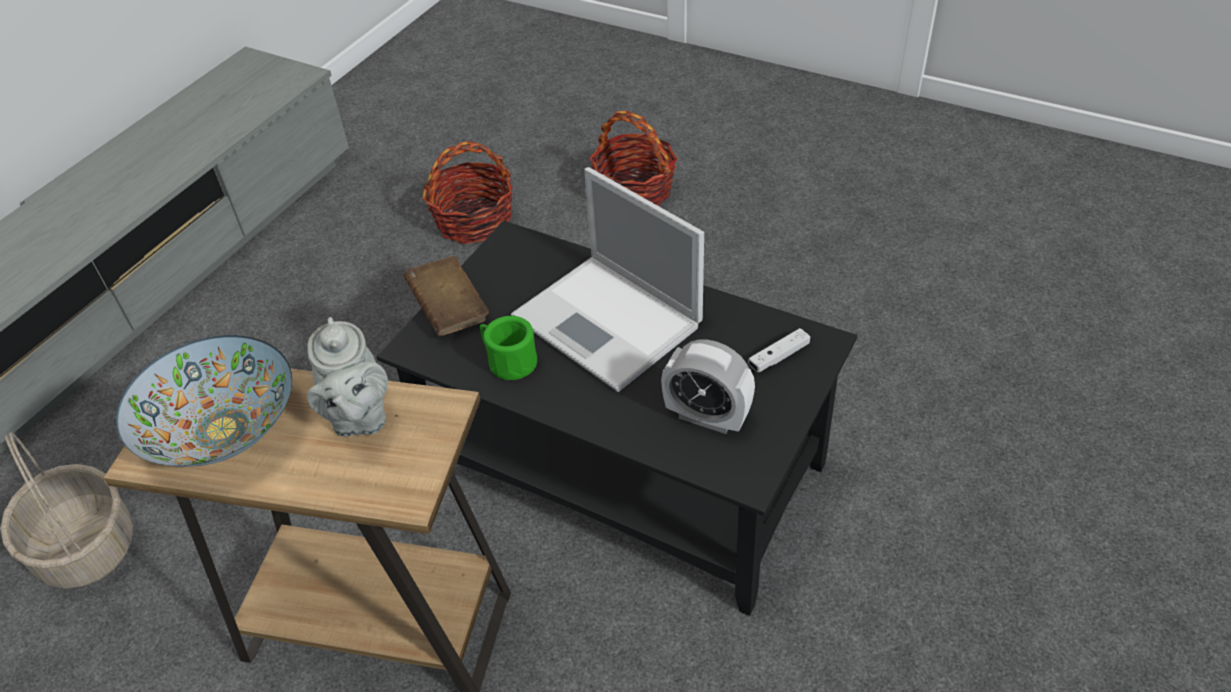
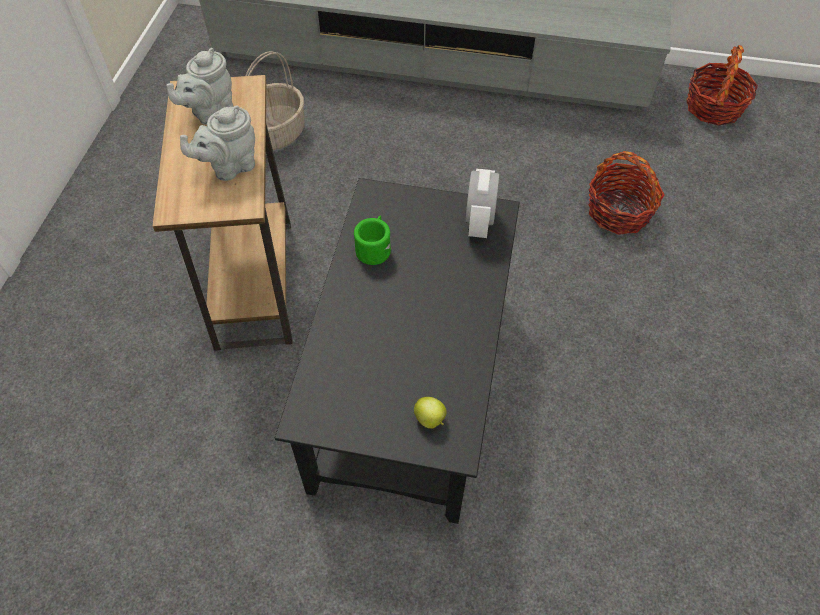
camera: 70 degrees right, 10 degrees up
bowl [116,335,292,467] -> grey teapot [166,48,233,125]
brown book [404,256,489,337] -> none
laptop [511,167,704,392] -> none
basket [589,111,677,206] -> basket moved to [686,45,758,126]
alarm clock [661,339,755,434] -> alarm clock moved to [465,169,499,238]
white game controller [748,328,810,373] -> apple [414,397,447,429]

